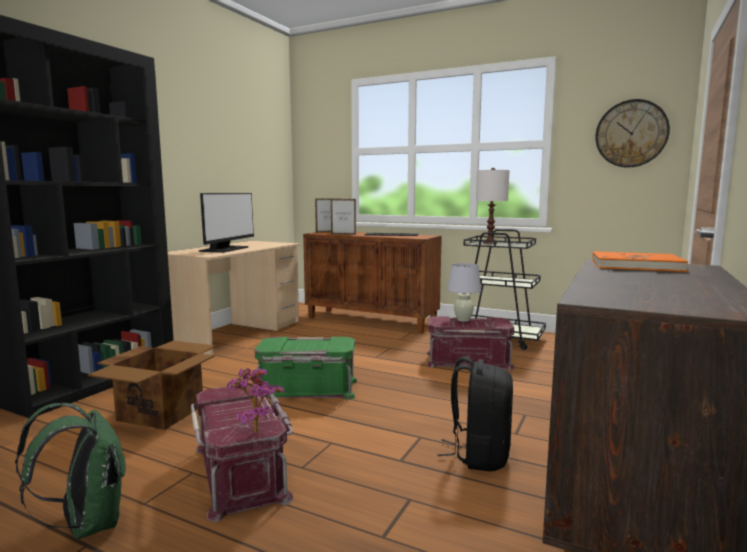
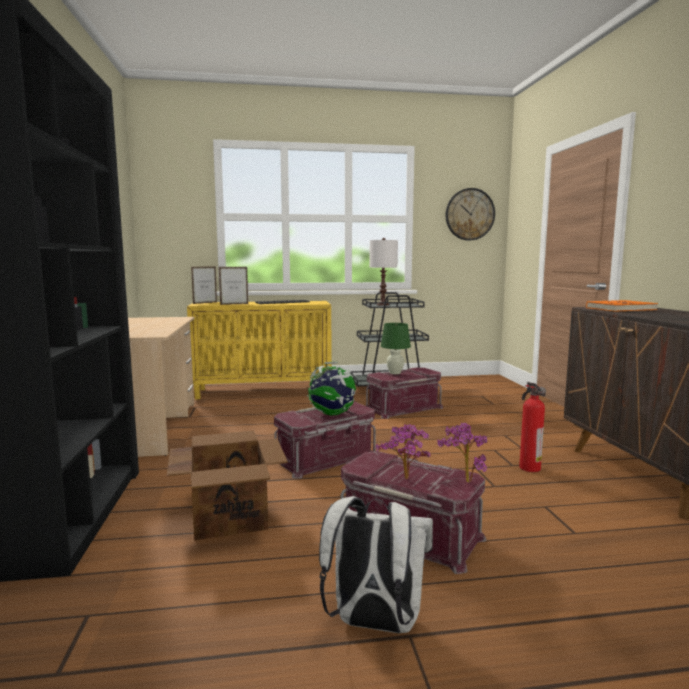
camera: 35 degrees left, 0 degrees up
green backpack [15,403,126,540] -> white backpack [319,496,433,633]
monitor [199,193,254,253] -> none
green storage box [255,337,357,400] -> red storage box [274,401,376,479]
brown cabinet [303,232,442,333] -> yellow cabinet [187,301,332,399]
black backpack [438,356,513,471] -> fire extinguisher [519,382,546,472]
white table lamp [447,263,482,322] -> green table lamp [381,323,411,374]
none -> globe [307,362,356,415]
none -> potted plant [375,424,430,479]

